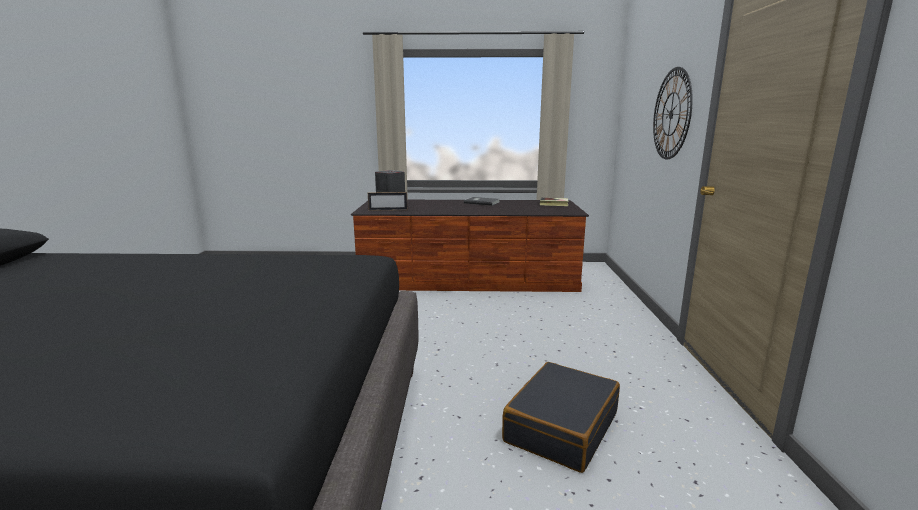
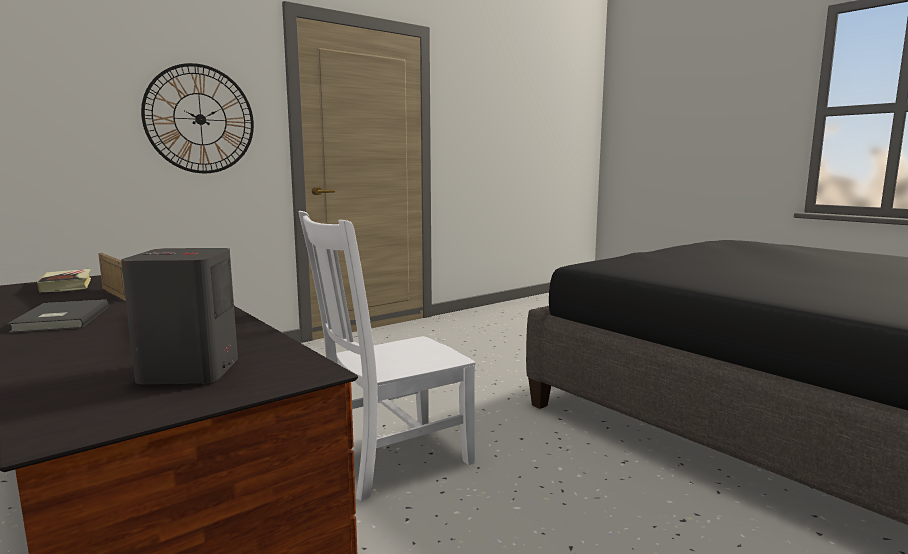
camera: 130 degrees left, 5 degrees down
picture frame [368,192,408,211] -> picture frame moved to [98,253,126,301]
black suitcase [502,362,620,473] -> none
none -> white chair [299,211,476,501]

